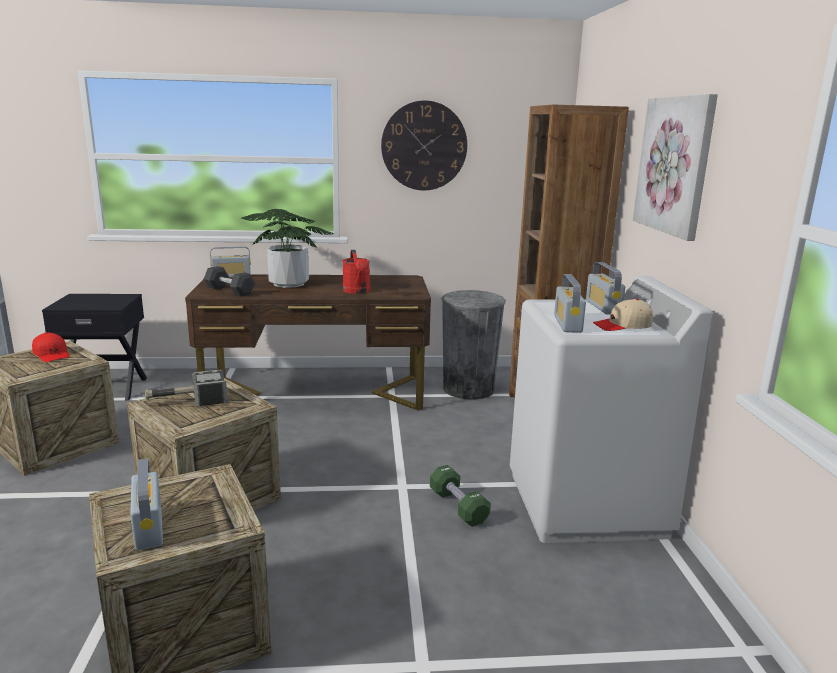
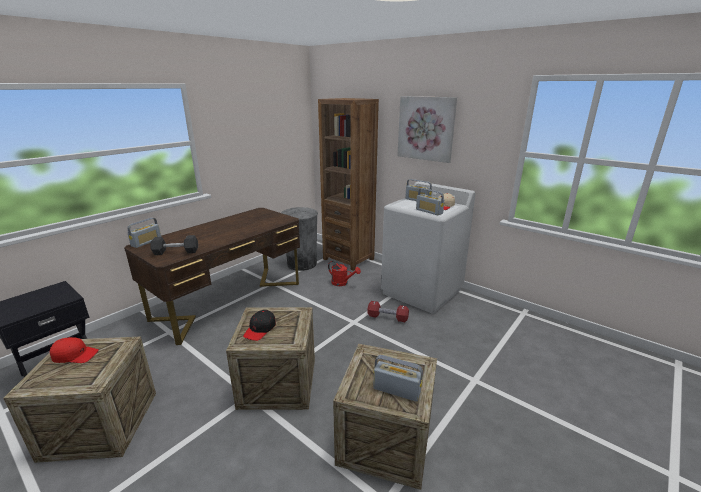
camera: 45 degrees left, 5 degrees up
hammer [145,370,228,406] -> black cap [243,310,276,341]
potted plant [240,209,334,288] -> none
red watering can [343,250,370,294] -> red watering can moved to [328,261,361,286]
wall clock [381,101,467,190] -> none
green dumbbell [430,465,491,527] -> red dumbbell [367,301,409,322]

